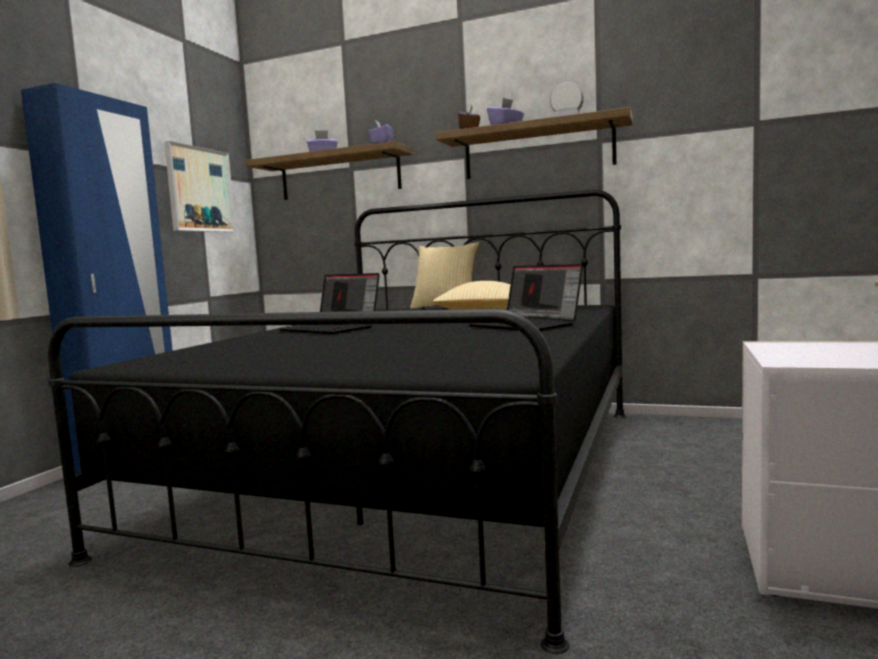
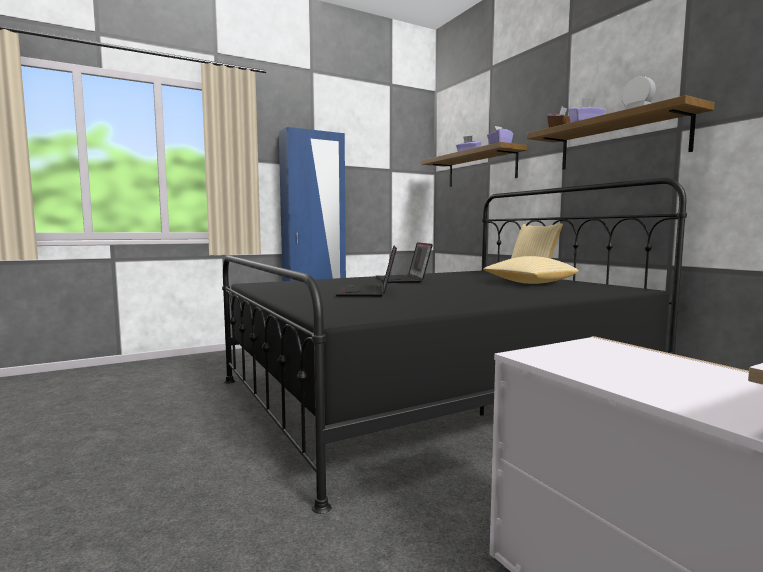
camera: 40 degrees right, 0 degrees up
picture [164,141,236,232] -> none
laptop [469,264,583,331] -> laptop moved to [336,245,397,297]

